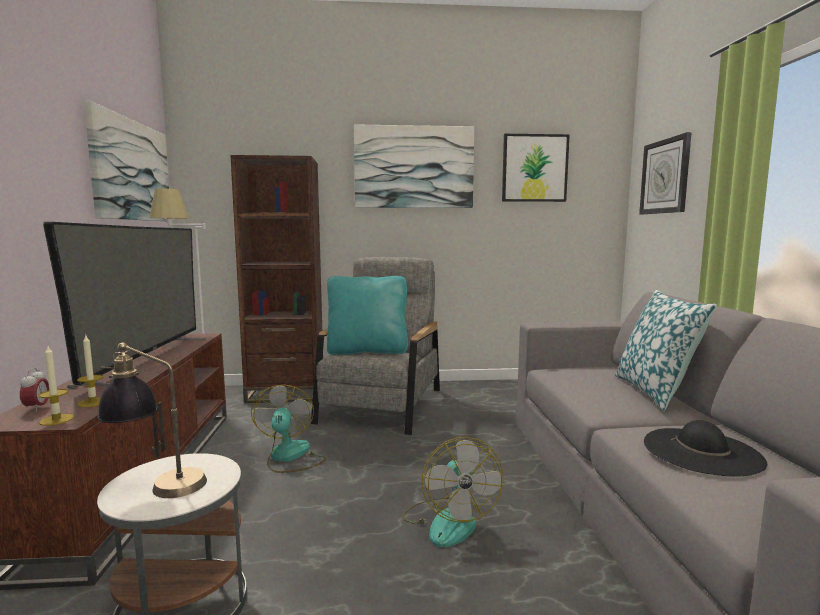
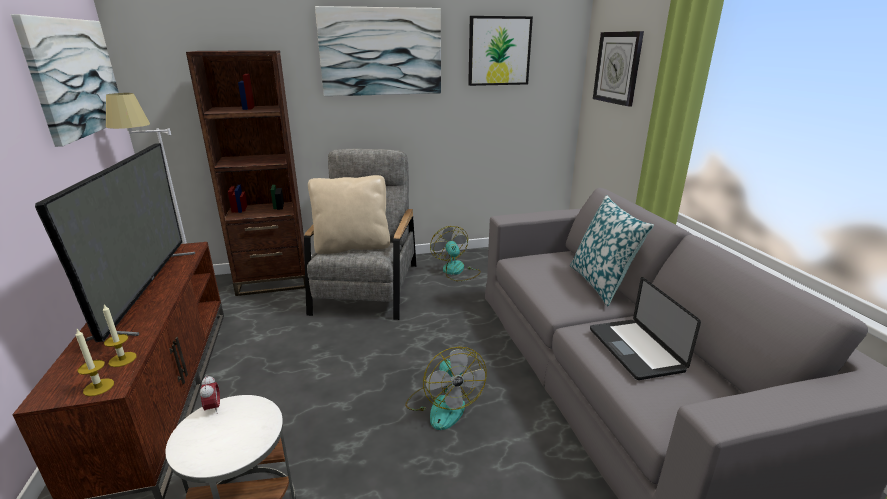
camera: 10 degrees left, 15 degrees up
alarm clock [20,368,49,412] -> alarm clock moved to [200,375,220,412]
table lamp [97,342,207,498] -> none
fan [251,385,326,473] -> fan moved to [430,226,481,281]
turquoise pillow [327,276,408,355] -> beige pillow [308,175,390,254]
black hat [644,420,768,477] -> laptop [590,277,701,380]

